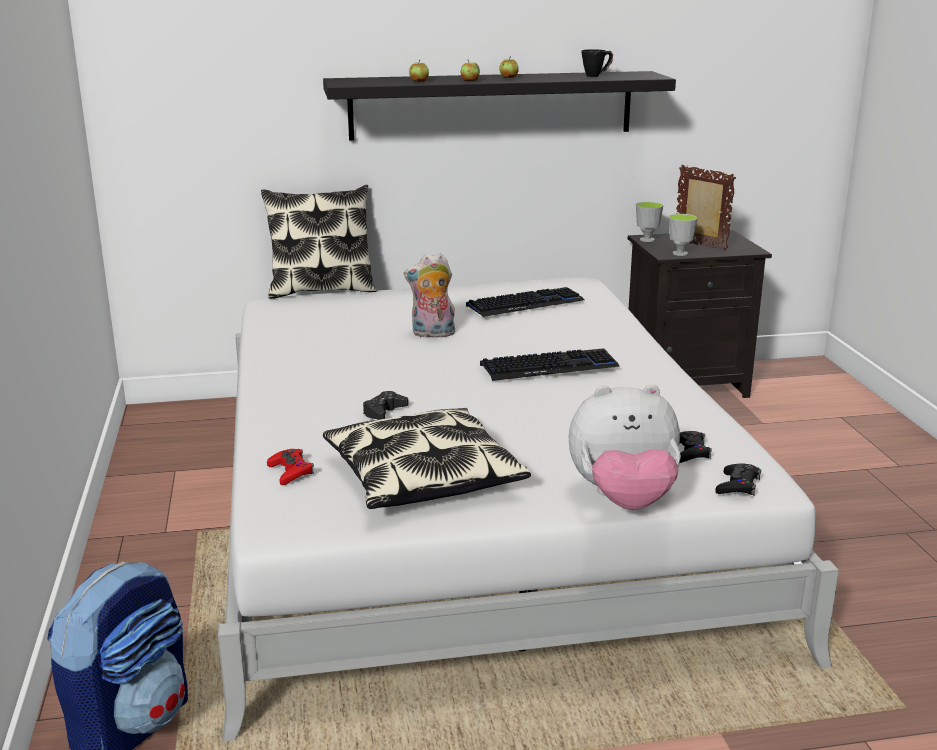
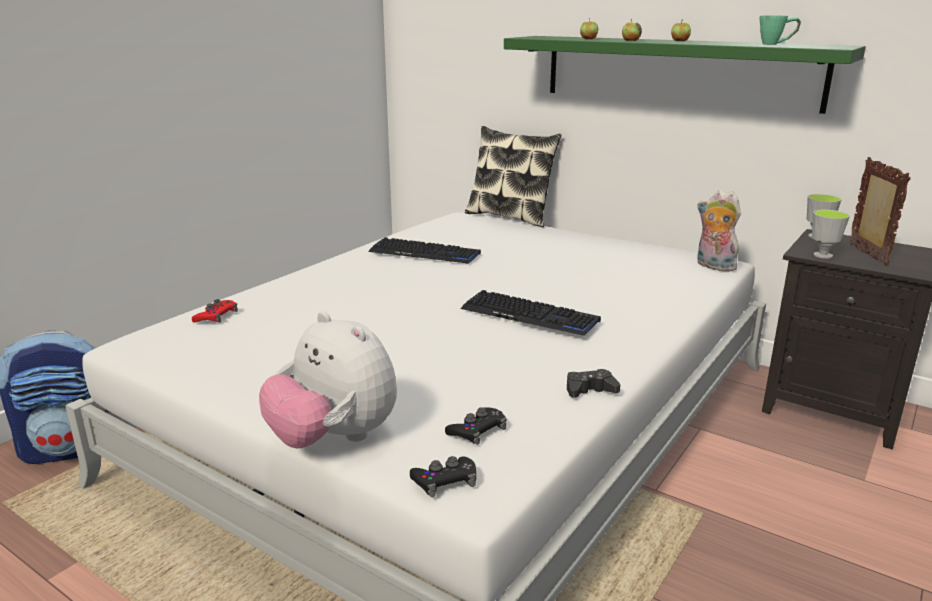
camera: 45 degrees right, 0 degrees up
black shelf [323,71,676,141] -> green shelf [504,36,866,114]
pillow [323,408,531,509] -> none
black game controller [363,391,408,420] -> black game controller moved to [567,369,620,398]
plush toy [404,253,455,338] -> plush toy moved to [697,190,741,271]
keyboard [466,287,584,317] -> keyboard moved to [368,237,481,264]
black mug [582,49,613,77] -> green mug [760,16,801,45]

